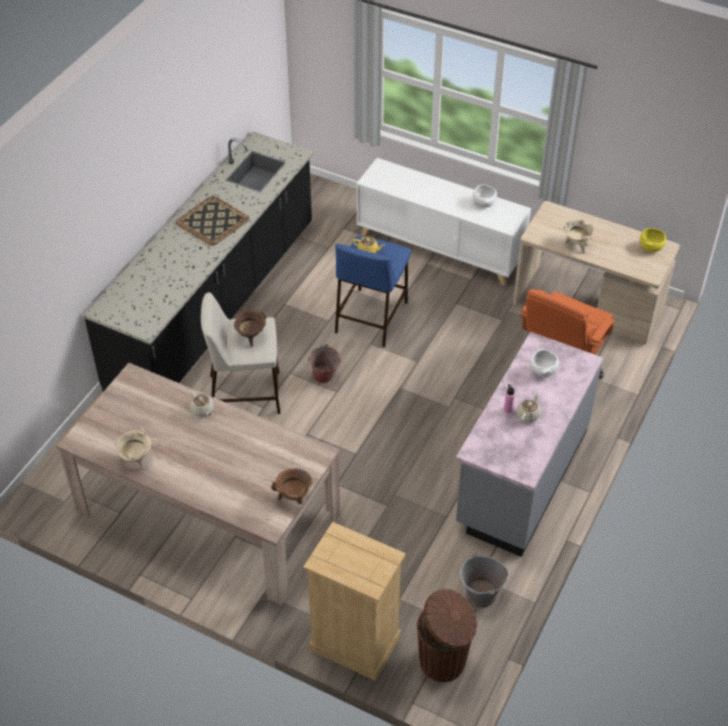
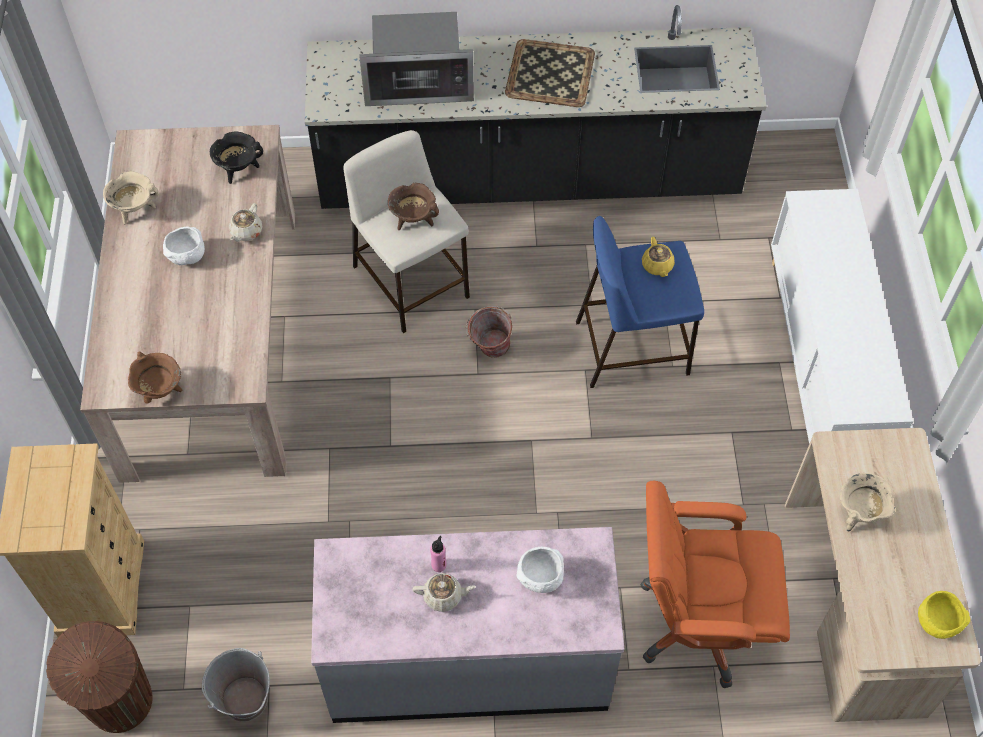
camera: 60 degrees right, 10 degrees up
white bowl [473,184,497,208] -> white bowl moved to [163,227,205,265]
none -> black cooking pot [210,131,263,184]
none -> microwave [359,12,474,106]

